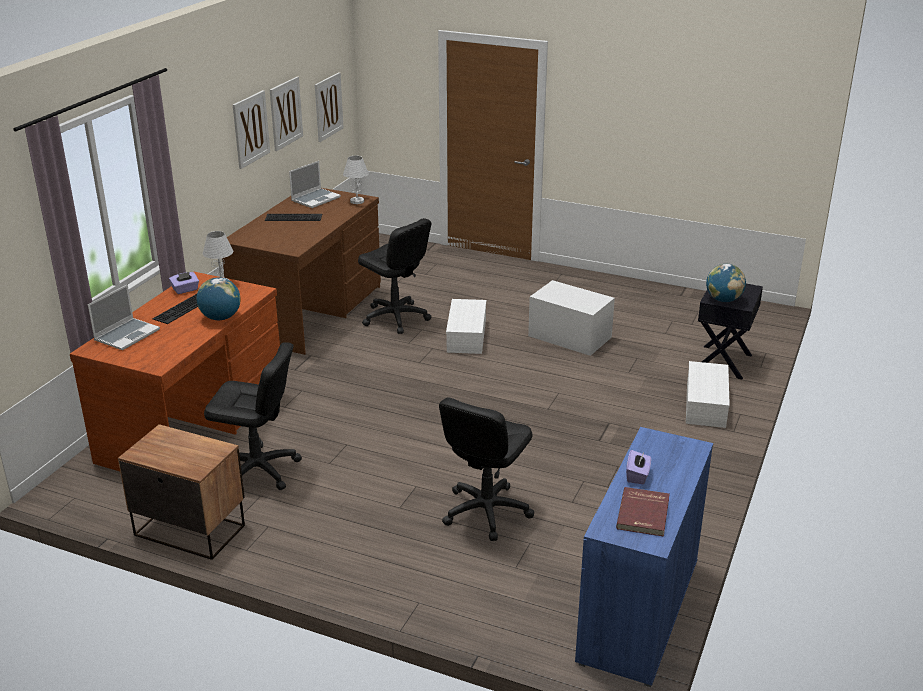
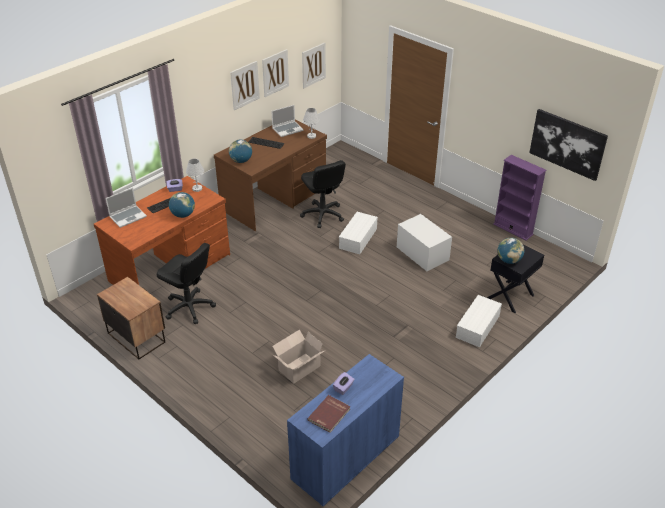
camera: 20 degrees right, 10 degrees up
black office chair [439,397,534,541] -> cardboard box [273,329,324,383]
none -> globe [229,140,252,163]
none -> purple bookcase [493,155,547,240]
none -> picture [529,109,608,181]

